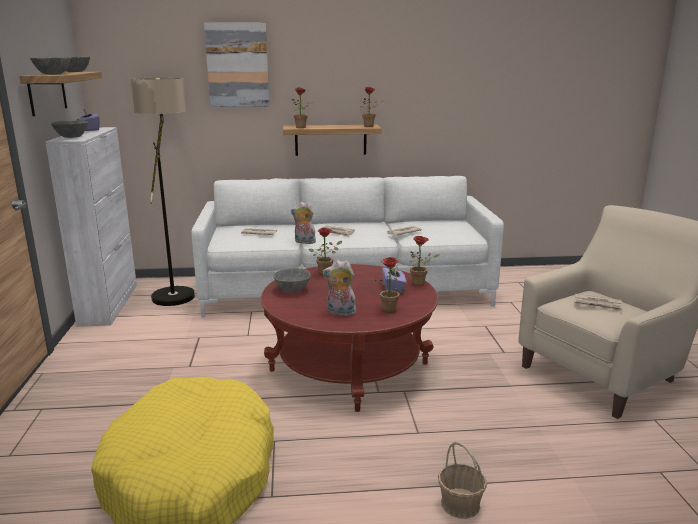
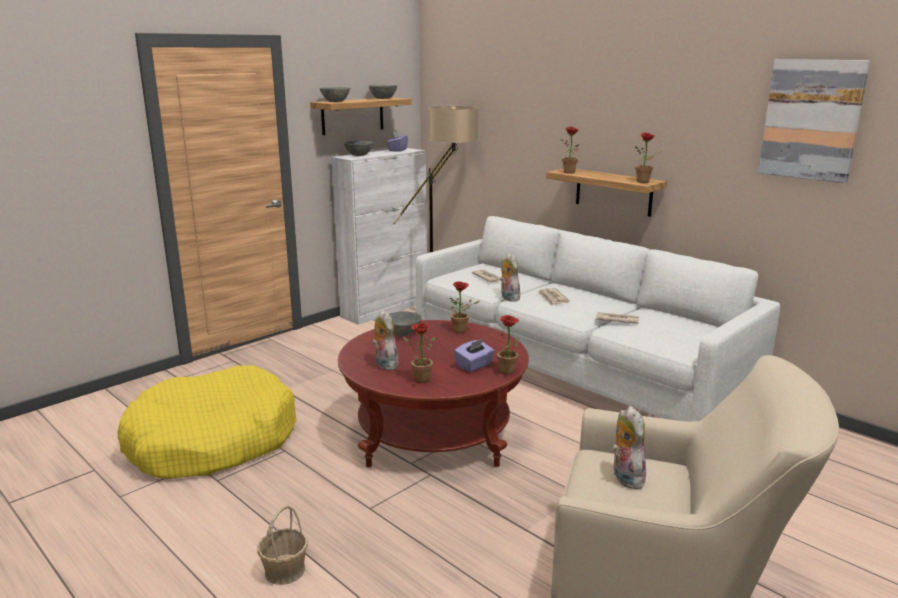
camera: 50 degrees right, 0 degrees up
picture [204,23,270,107] -> picture moved to [758,59,870,183]
newspaper [574,294,623,312] -> plush toy [612,406,647,489]

